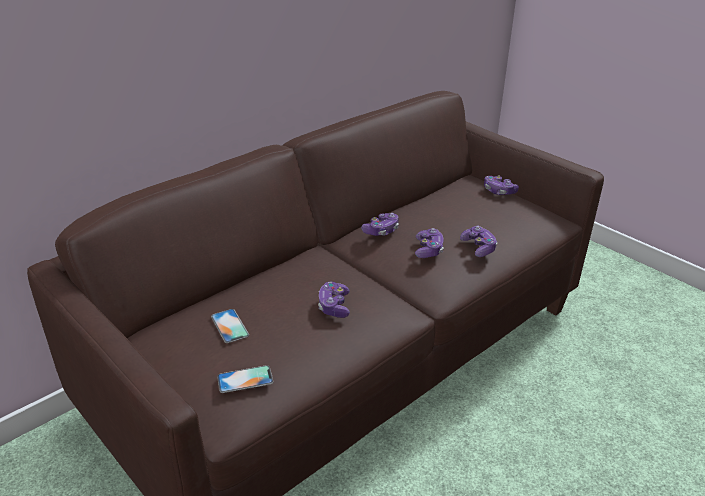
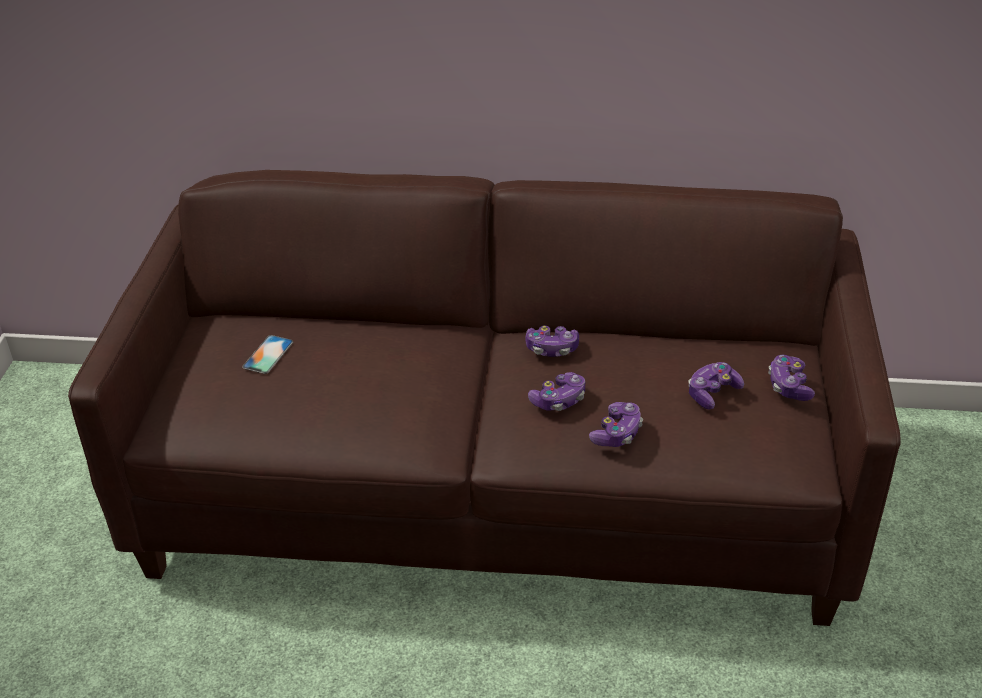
camera: 50 degrees right, 5 degrees up
phone [217,365,273,393] -> none
game controller [318,282,350,318] -> game controller moved to [688,362,744,410]

